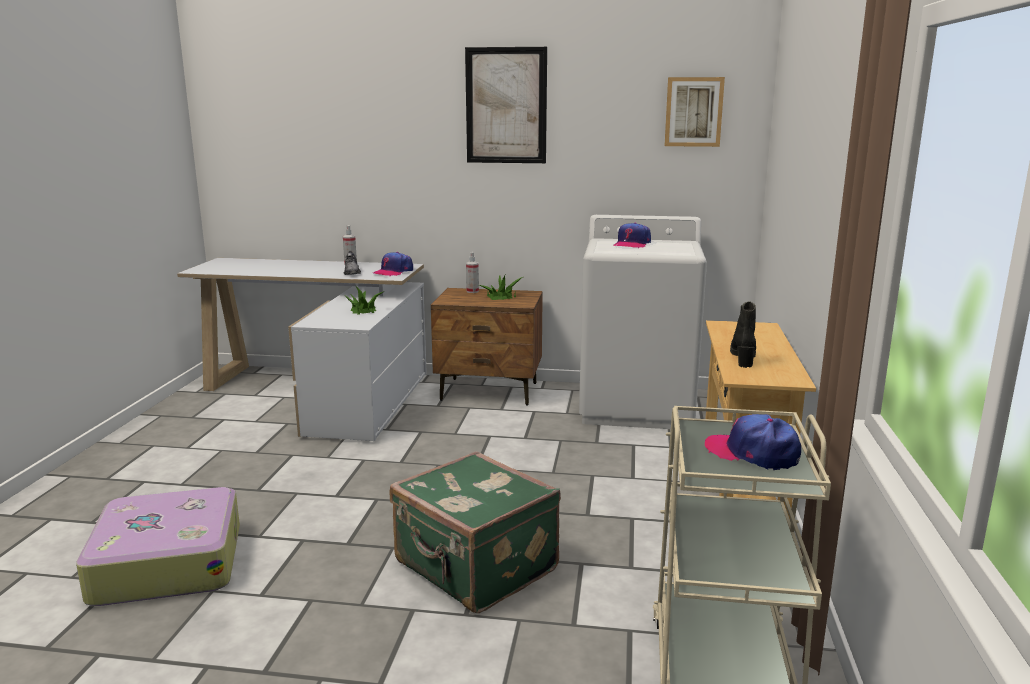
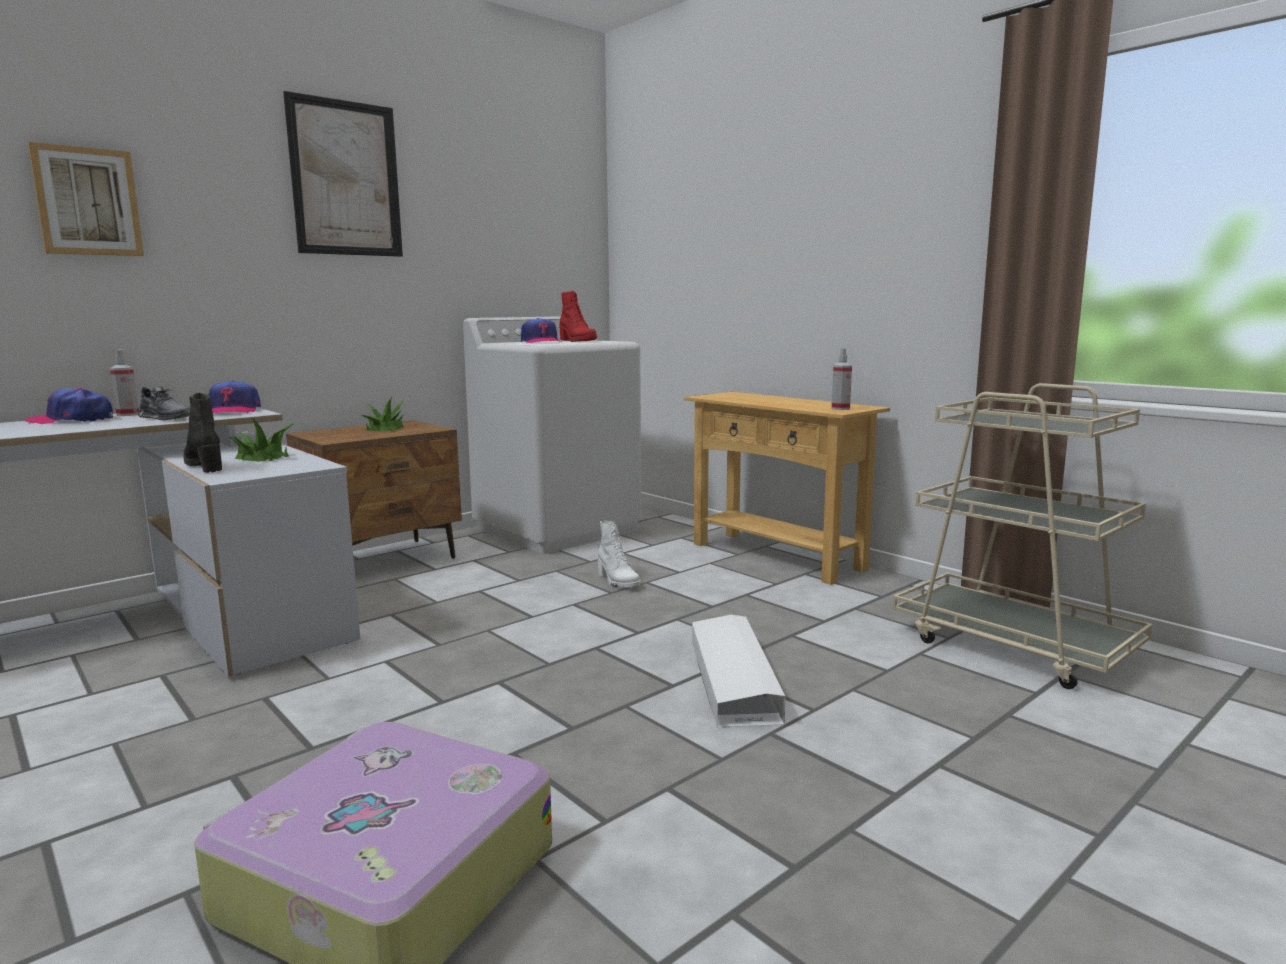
camera: 50 degrees left, 5 degrees down
green suitcase [390,451,561,613] -> white storage box [691,615,785,727]
spray bottle [466,252,479,293] -> spray bottle moved to [832,348,852,410]
picture [664,77,725,147] -> picture moved to [28,142,144,256]
cap [705,414,801,470] -> cap moved to [25,388,113,424]
black boot [730,301,756,368] -> black boot moved to [183,393,222,473]
none -> red boot [559,291,597,342]
none -> white boot [598,521,641,588]

